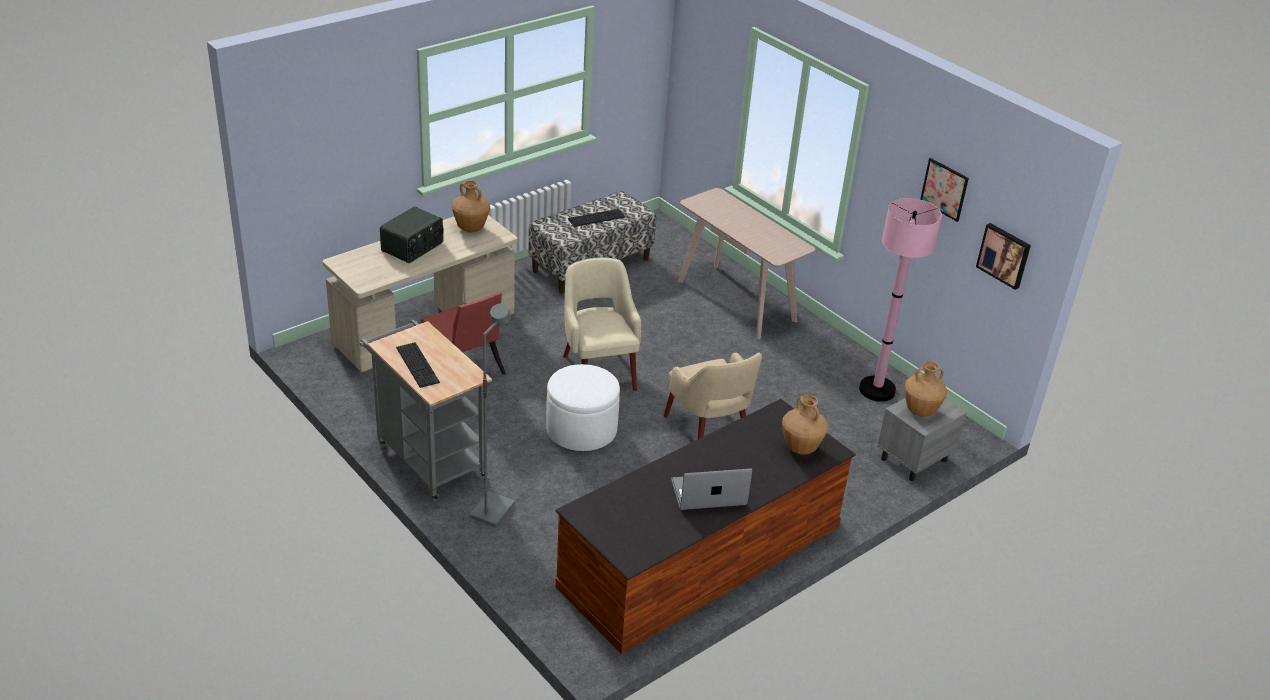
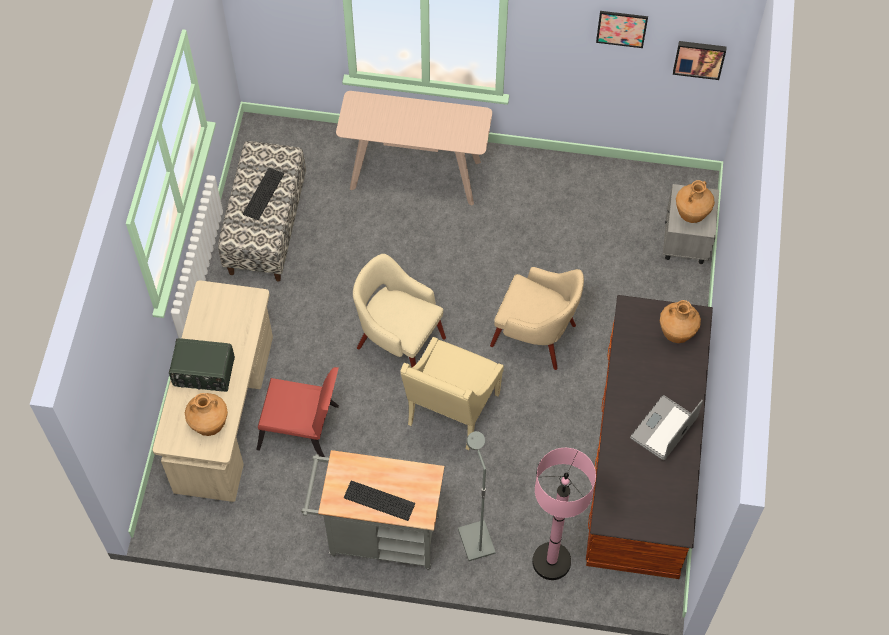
camera: 40 degrees left, 25 degrees up
radio [380,206,444,263] -> radio turned 105 degrees clockwise [169,338,235,392]
brown vase [451,180,490,232] -> brown vase moved to [185,393,228,436]
white ottoman [546,364,620,451] -> beige armchair [400,337,504,450]
pink floor lamp [859,198,942,402] -> pink floor lamp moved to [532,448,596,580]

